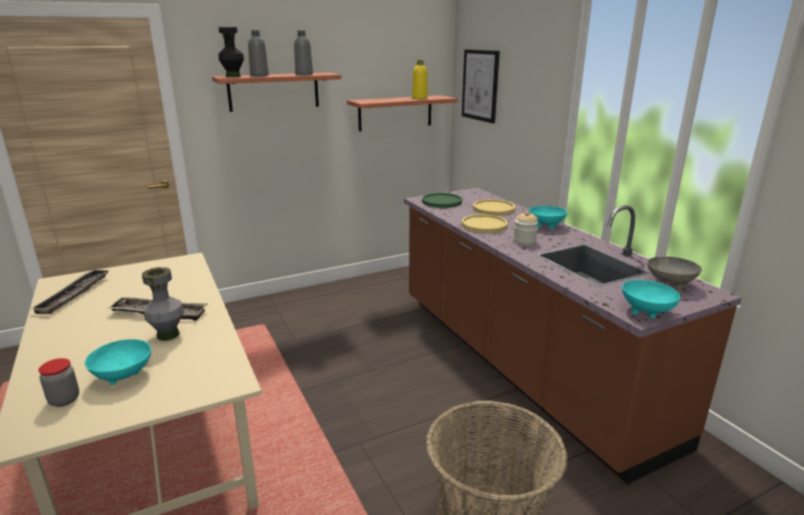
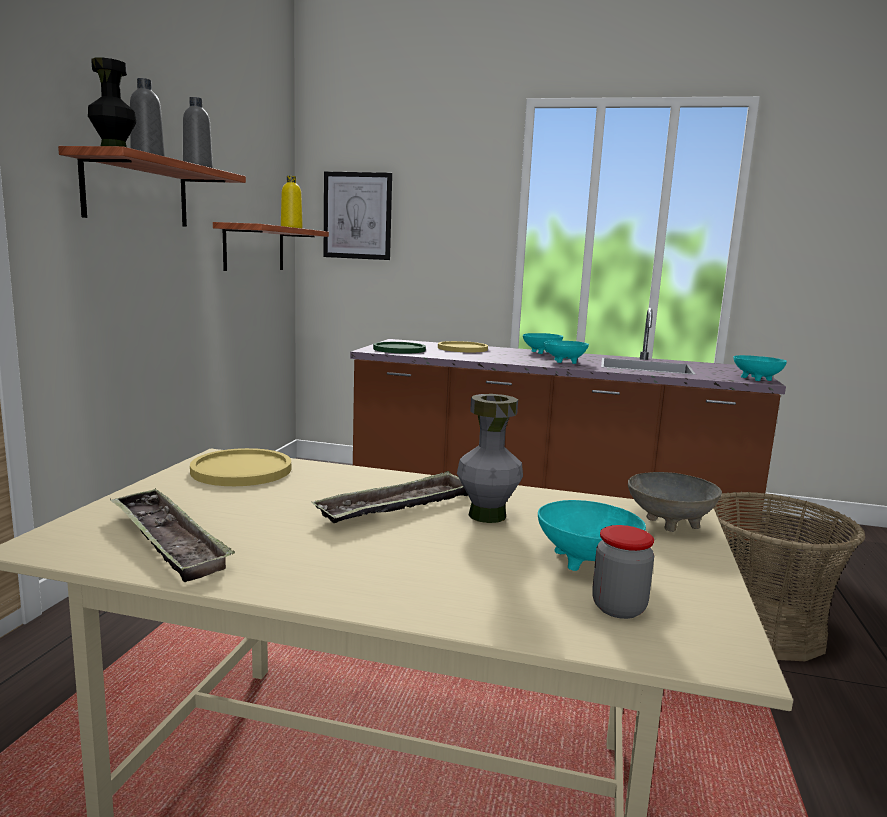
camera: 50 degrees left, 10 degrees down
yellow plate [461,214,508,233] -> yellow plate moved to [190,448,291,486]
jar [513,211,539,245] -> turquoise bowl [544,340,589,364]
grey bowl [647,256,702,290] -> grey bowl moved to [628,472,722,532]

